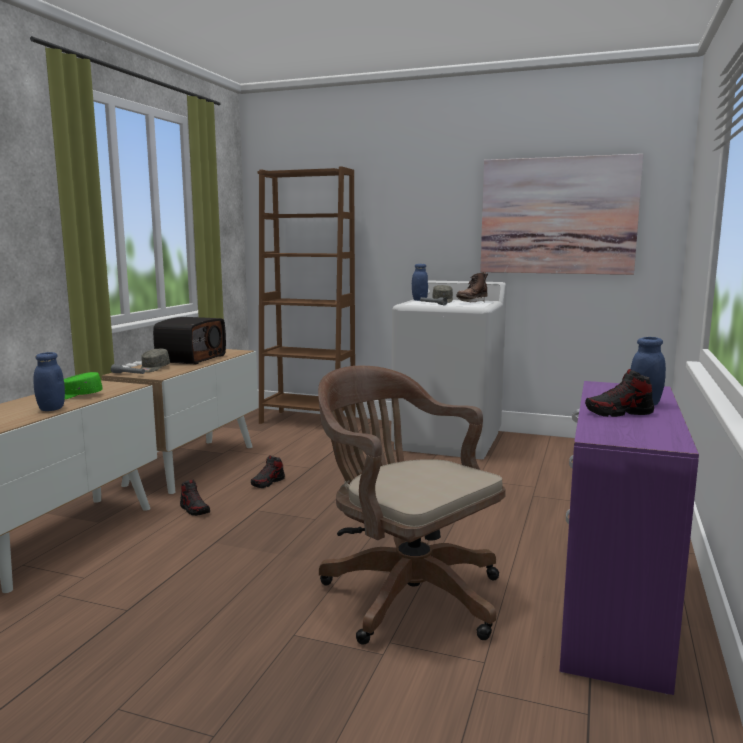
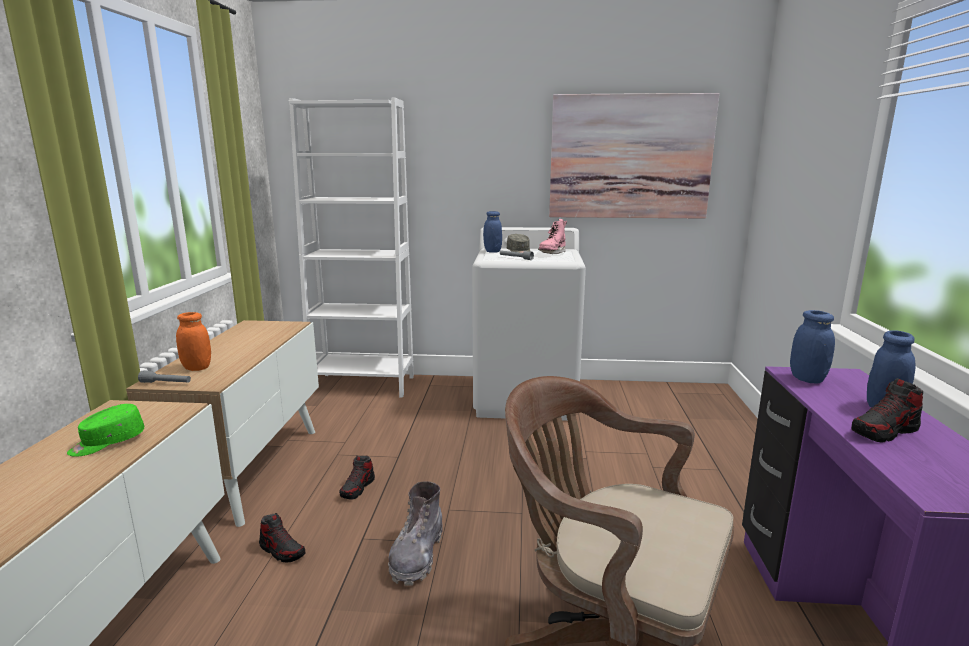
camera: 15 degrees left, 5 degrees up
blue jar [33,352,65,411] -> blue jar moved to [790,310,835,383]
grey cap [140,349,170,372] -> orange jar [176,312,211,371]
radio [153,317,226,365] -> none
brown bookcase [258,166,355,424] -> white bookcase [289,98,414,398]
brown boot [456,272,488,302] -> pink boot [538,219,567,254]
none -> grey boot [388,482,443,586]

